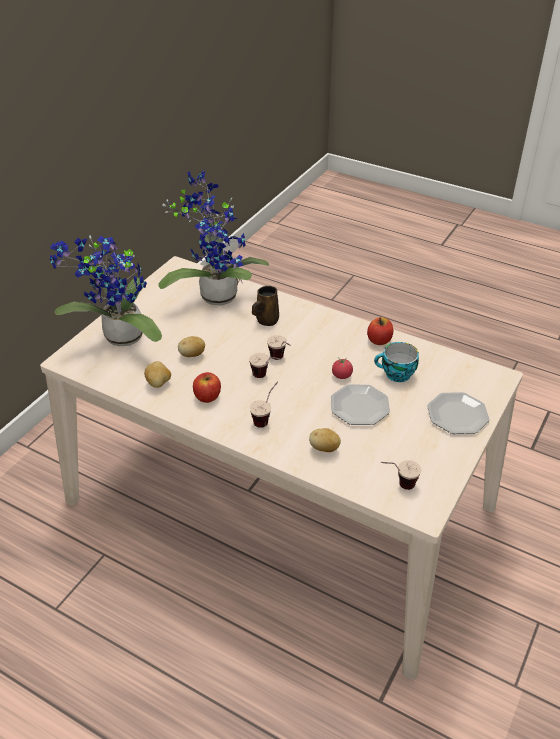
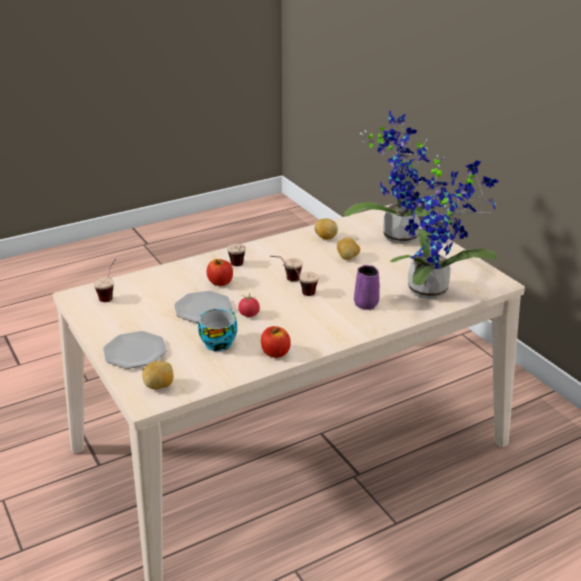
camera: 120 degrees right, 10 degrees down
apple [193,372,221,403] -> apple moved to [207,259,233,286]
brown mug [252,286,279,326] -> purple mug [354,265,380,310]
potato [309,428,341,452] -> potato moved to [142,361,174,390]

